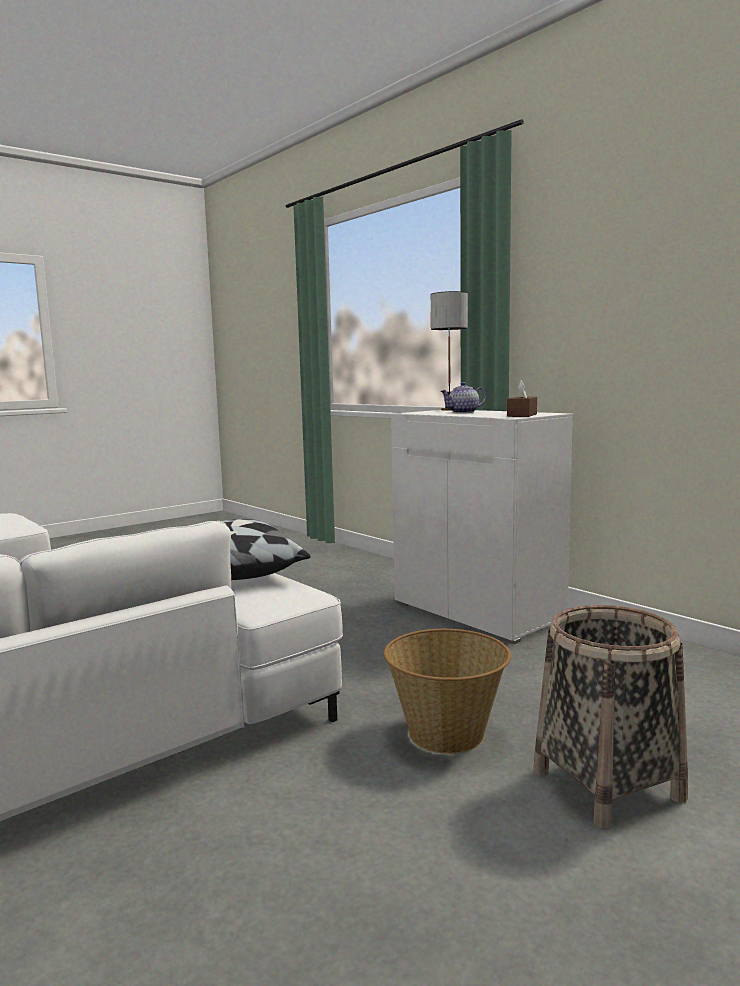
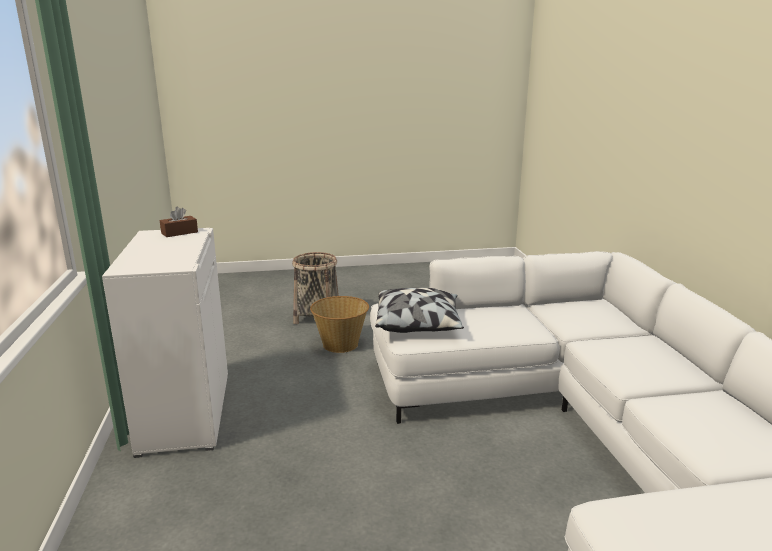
camera: 150 degrees left, 10 degrees up
table lamp [431,291,468,410] -> none
teapot [441,382,486,413] -> none

